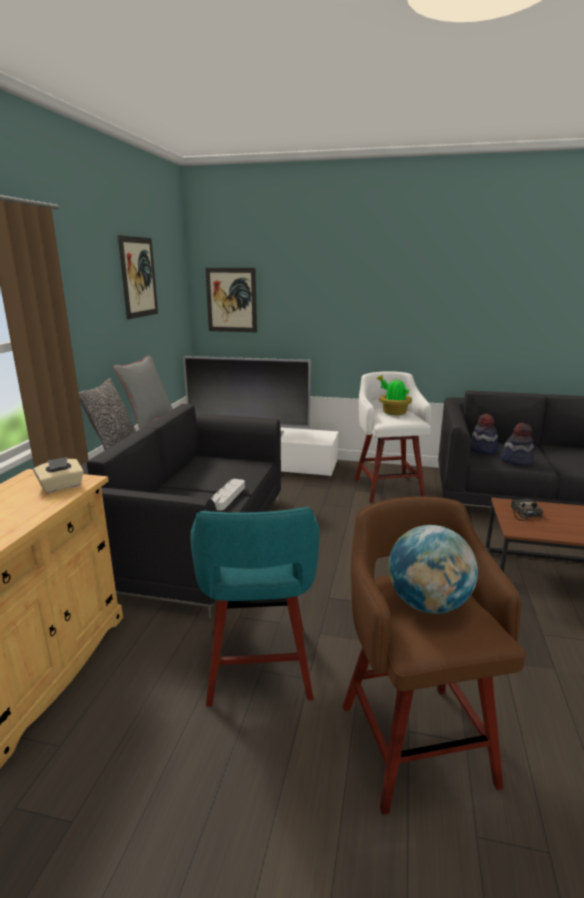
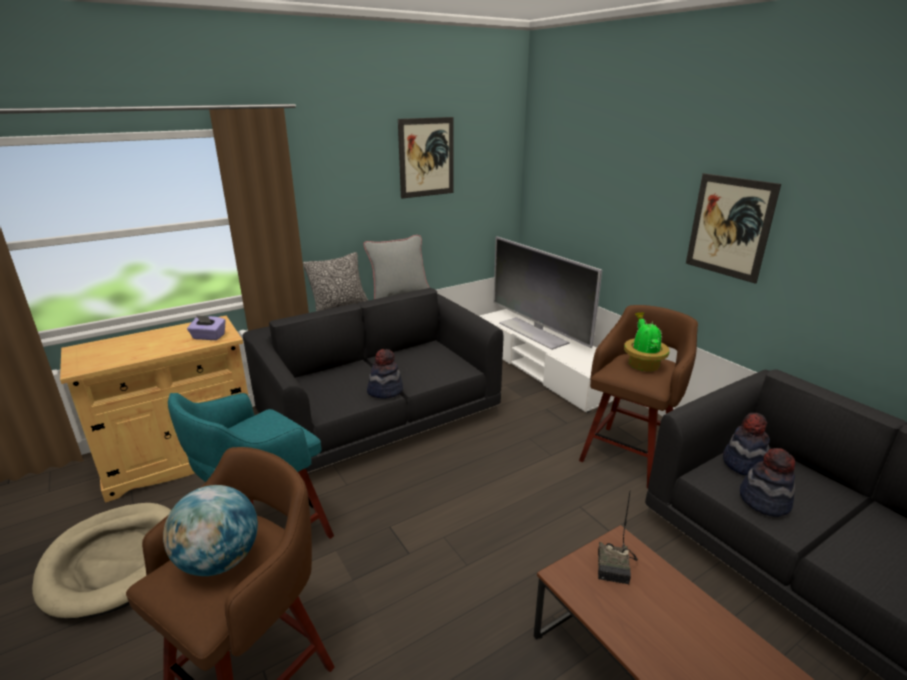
camera: 45 degrees right, 5 degrees up
beige tissue box [33,457,84,493] -> purple tissue box [187,315,226,340]
picture [205,268,257,332] -> picture moved to [686,173,781,284]
grey tray [210,479,245,510] -> hat [367,349,403,399]
white stool [355,371,431,503] -> brown stool [579,305,698,488]
radio [511,480,543,521] -> radio turned 150 degrees clockwise [598,492,638,584]
none -> beige dog bed [32,503,171,619]

